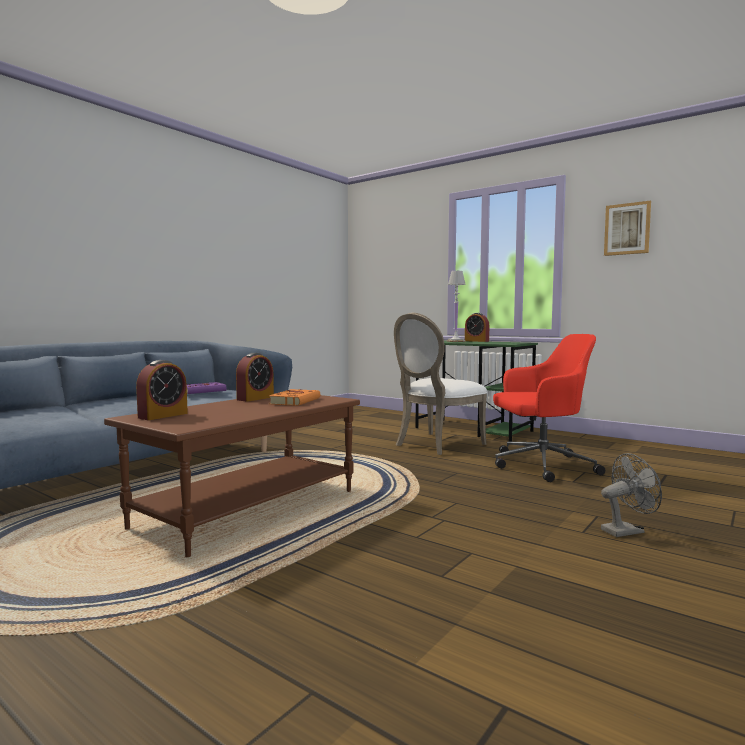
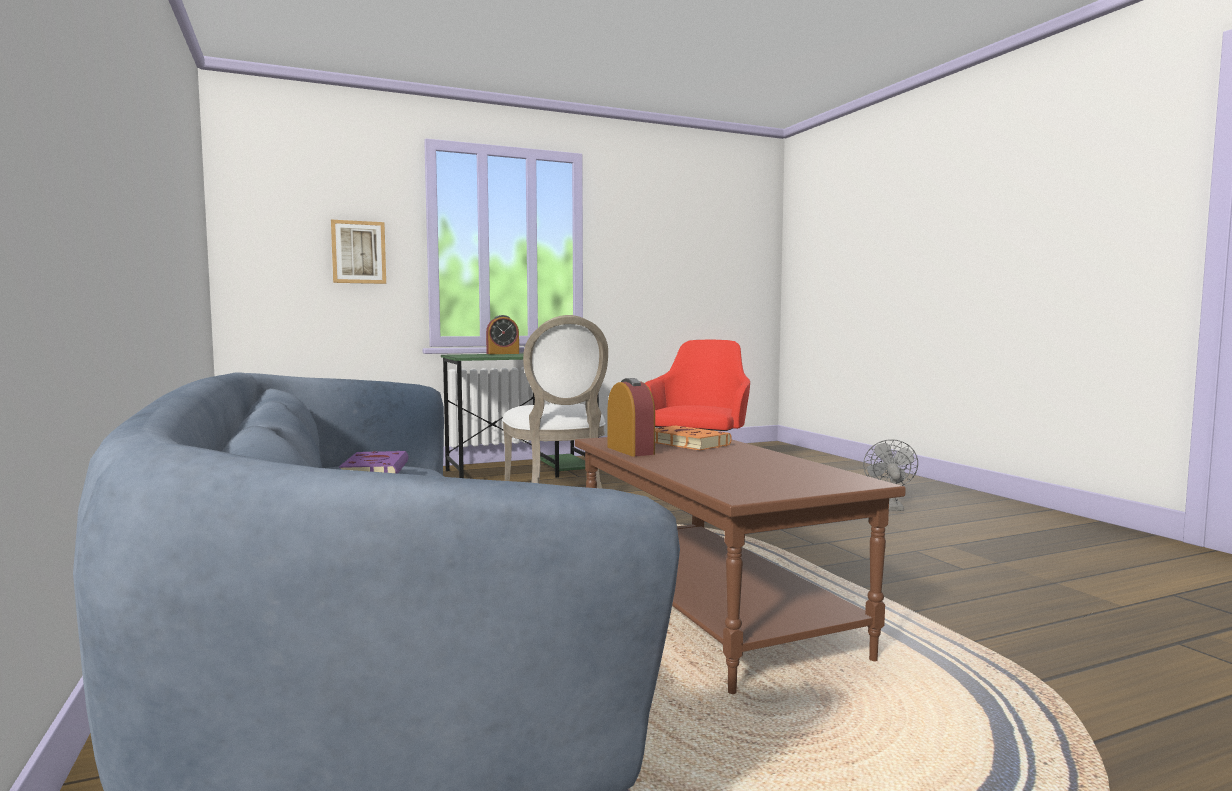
camera: 60 degrees left, 0 degrees up
alarm clock [136,360,188,420] -> none
white table lamp [447,271,466,342] -> none
picture [604,201,651,256] -> picture moved to [331,220,386,284]

